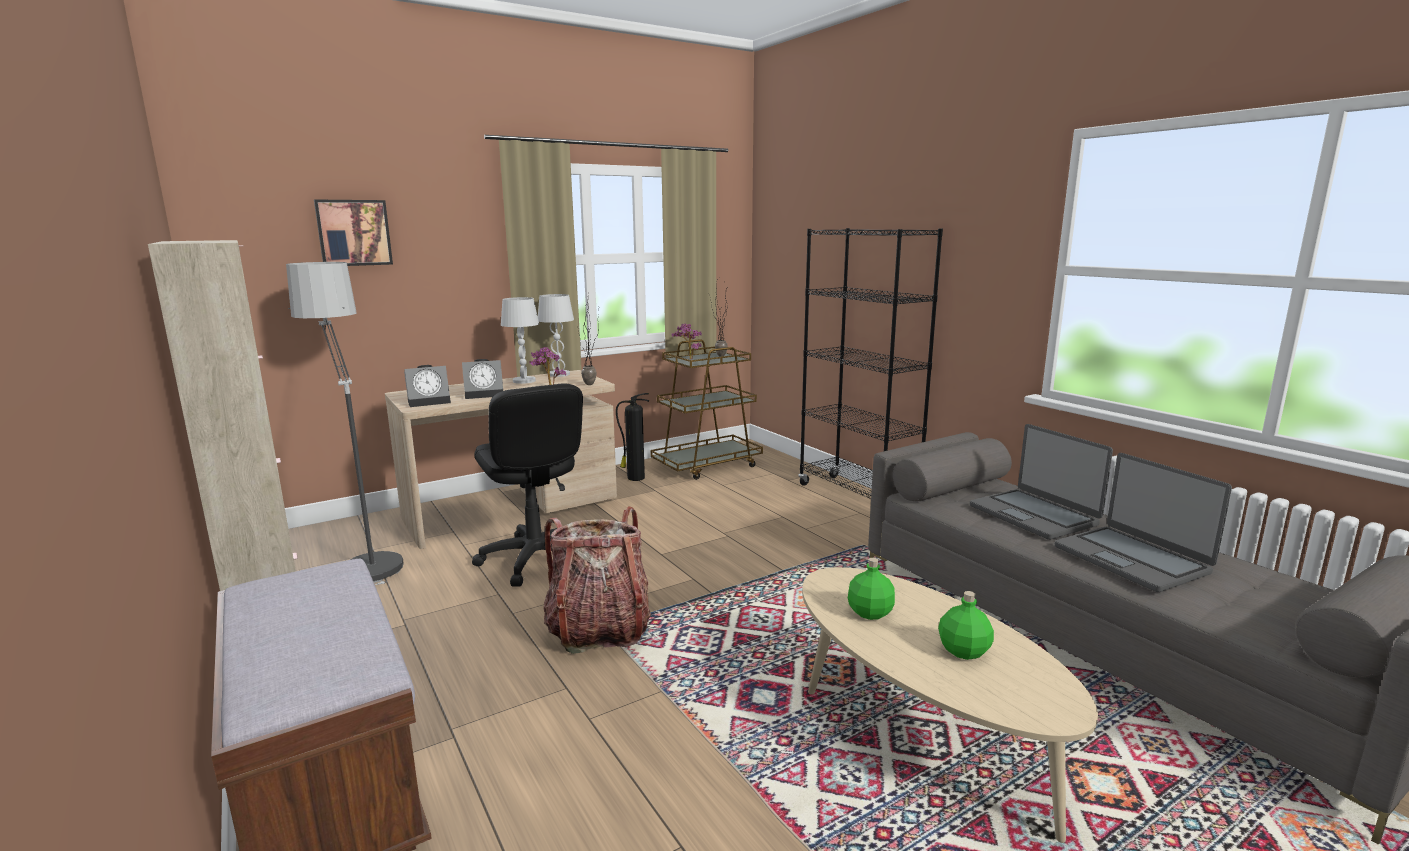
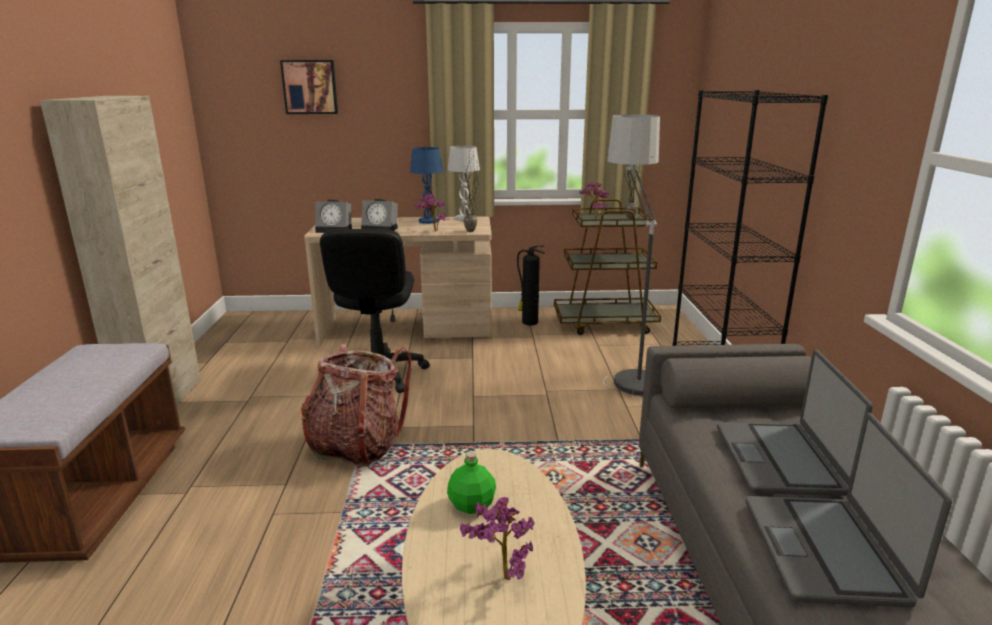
camera: 30 degrees right, 5 degrees up
floor lamp [286,262,404,585] -> floor lamp moved to [603,114,660,399]
white table lamp [501,297,539,384] -> blue table lamp [410,147,443,224]
green bottle [938,591,994,660] -> potted plant [460,497,535,580]

